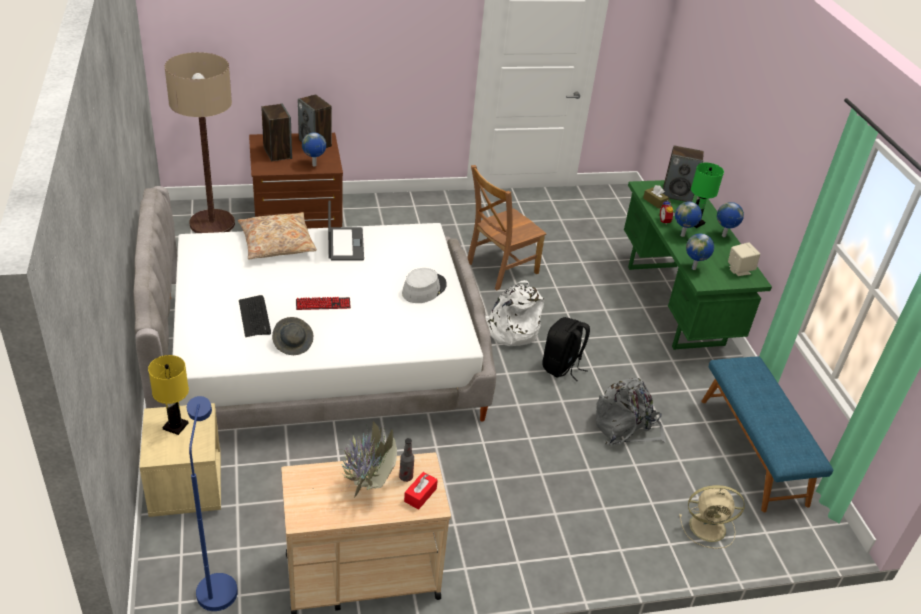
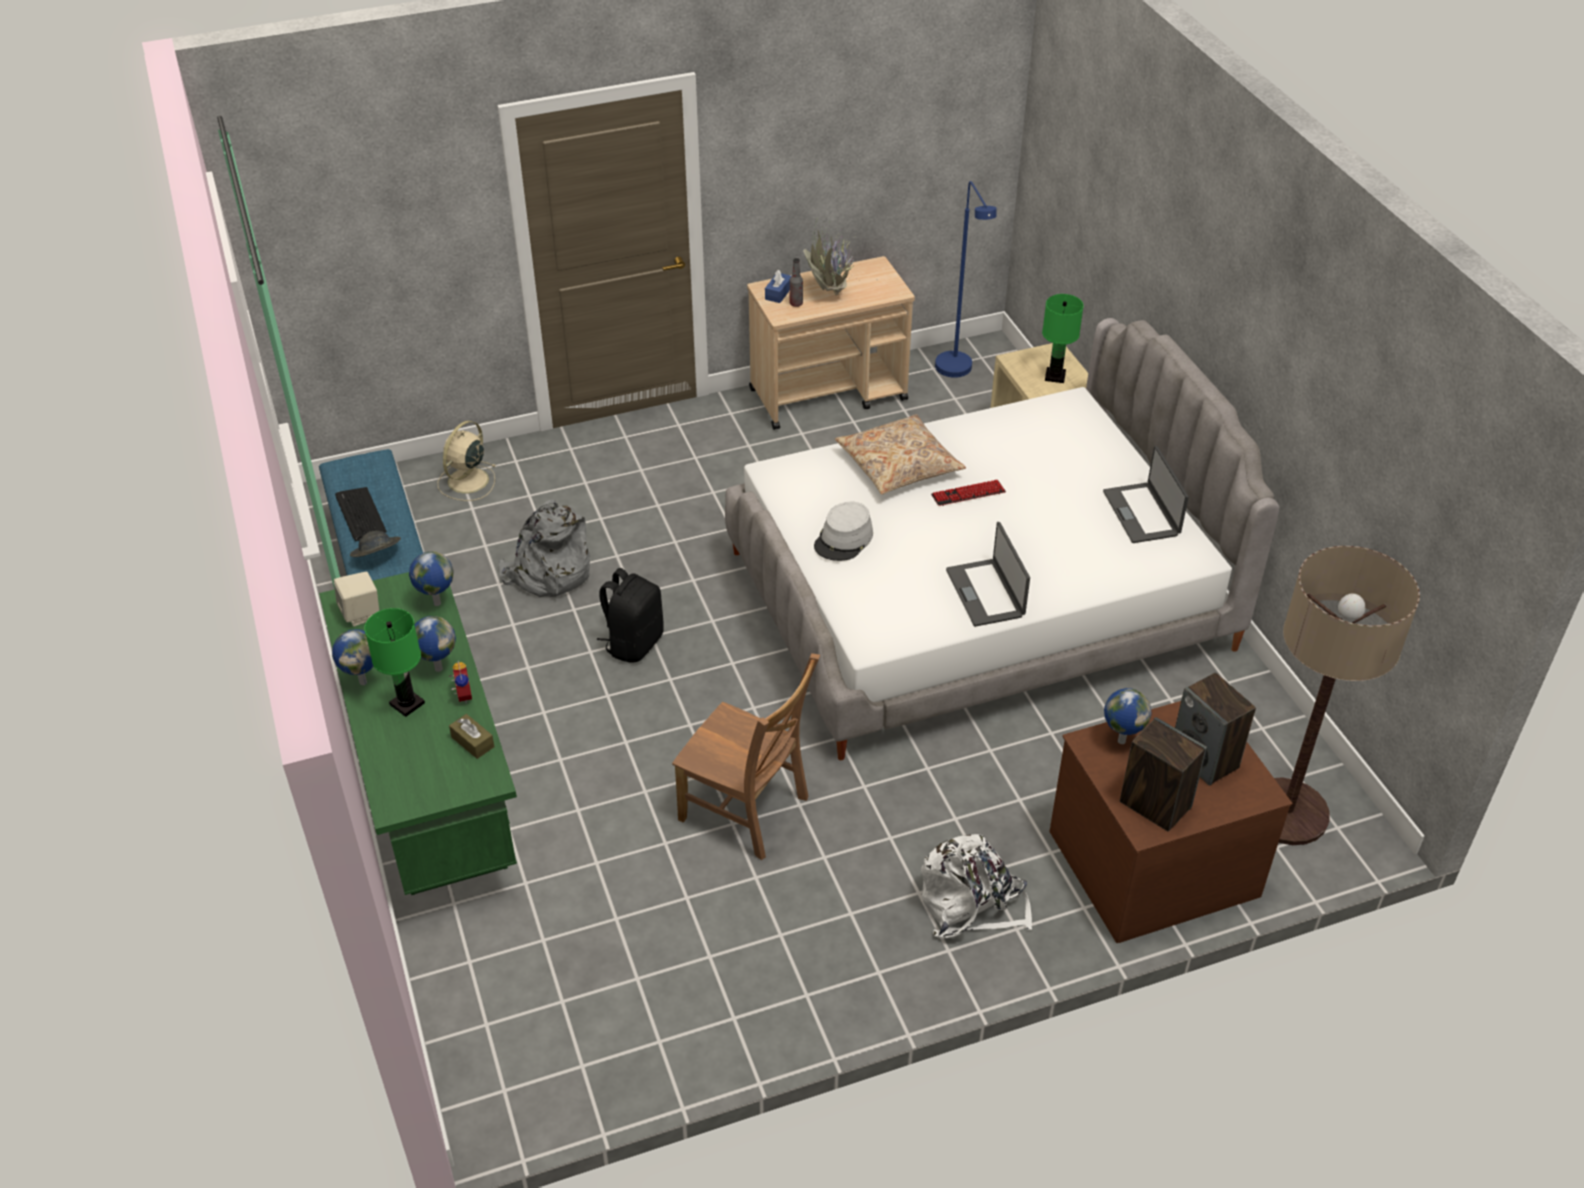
camera: 175 degrees right, 5 degrees up
yellow table lamp [148,355,189,435] -> green table lamp [1042,294,1084,383]
beige pillow [238,212,317,259] -> beige pillow moved to [835,414,966,495]
keyboard [239,295,271,337] -> keyboard moved to [335,487,387,541]
grey hat [272,317,313,355] -> grey hat moved to [350,531,401,557]
red tissue box [404,472,438,510] -> blue tissue box [765,270,791,303]
brown chair [467,165,546,290] -> brown chair turned 75 degrees clockwise [672,653,820,860]
white backpack [485,280,545,346] -> white backpack moved to [921,834,1032,938]
speaker [663,146,704,202] -> none
beige fan [679,485,745,549] -> beige fan turned 60 degrees counterclockwise [438,421,496,501]
none -> laptop [1103,446,1189,543]

